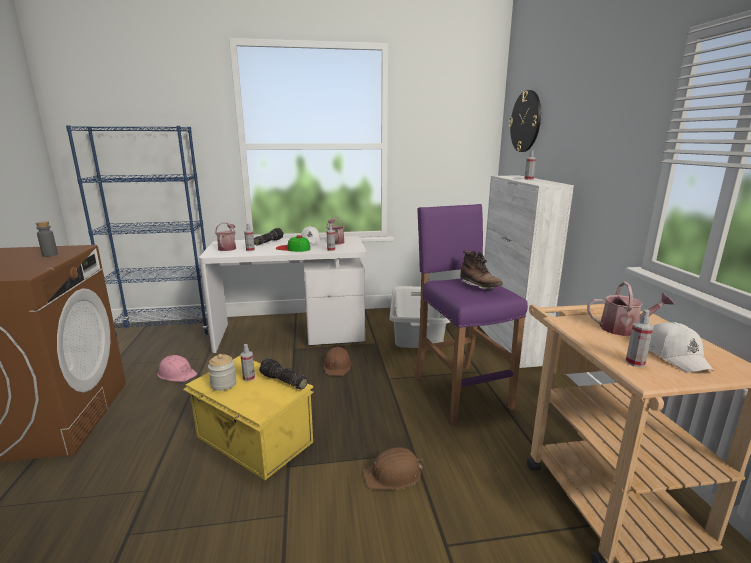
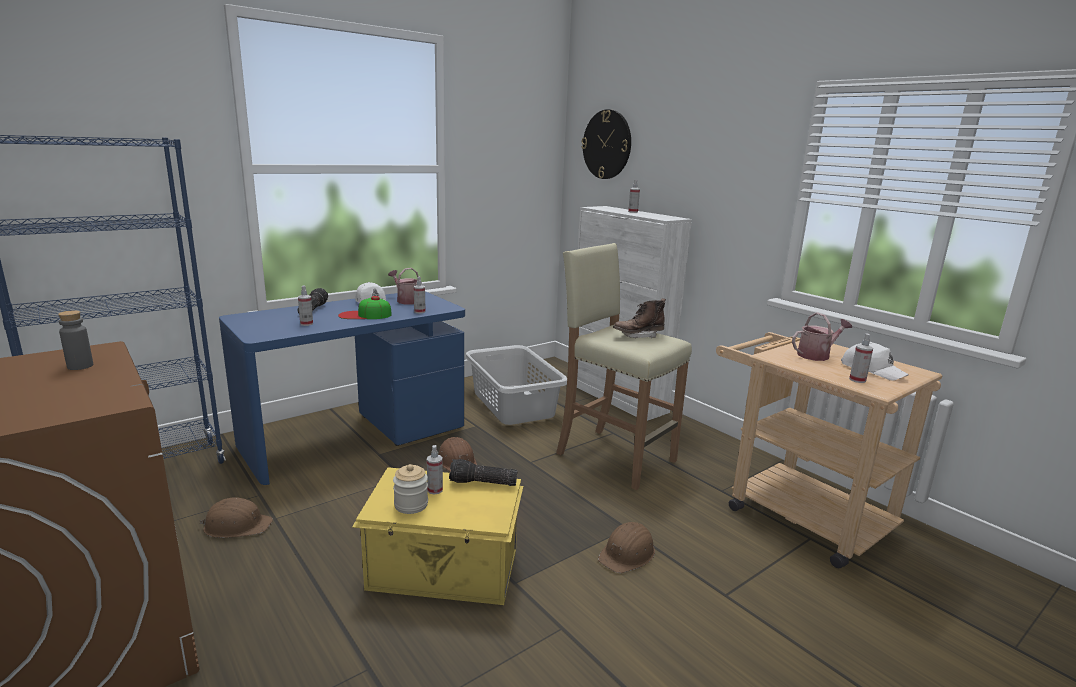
camera: 30 degrees left, 0 degrees up
pink hard hat [157,355,197,382] -> brown hard hat [199,497,273,538]
white desk [199,236,366,353] -> blue desk [219,291,465,485]
watering can [215,223,236,251] -> none
purple stool [415,204,528,424] -> beige stool [556,243,692,490]
brown boot [460,250,503,290] -> brown boot turned 135 degrees clockwise [613,298,666,338]

